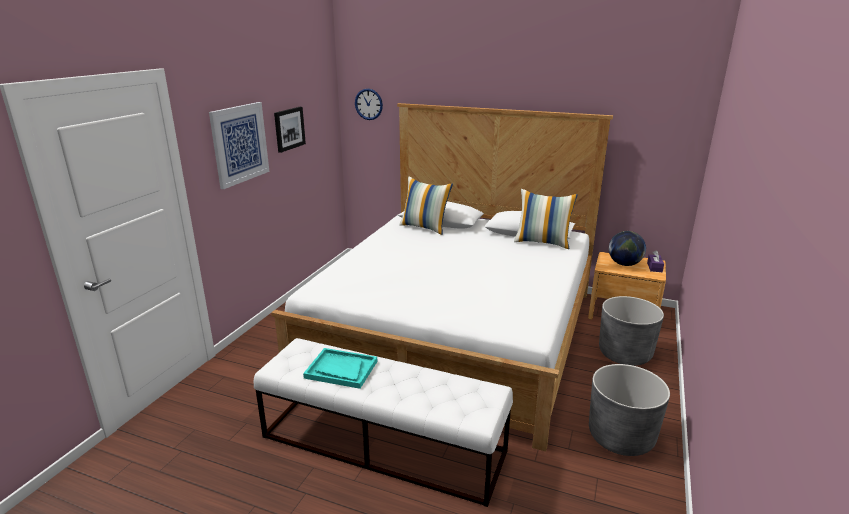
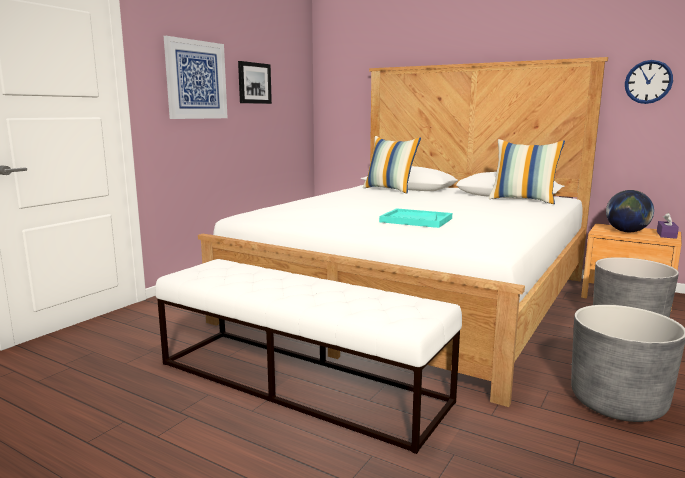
camera: 10 degrees right, 10 degrees down
turquoise tray [303,348,377,389] -> turquoise tray moved to [379,208,452,228]
wall clock [355,89,383,120] -> wall clock moved to [625,60,673,104]

